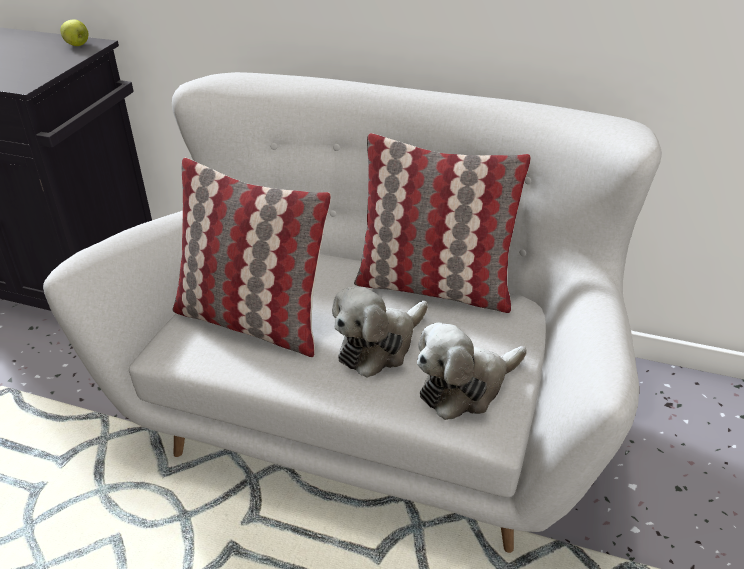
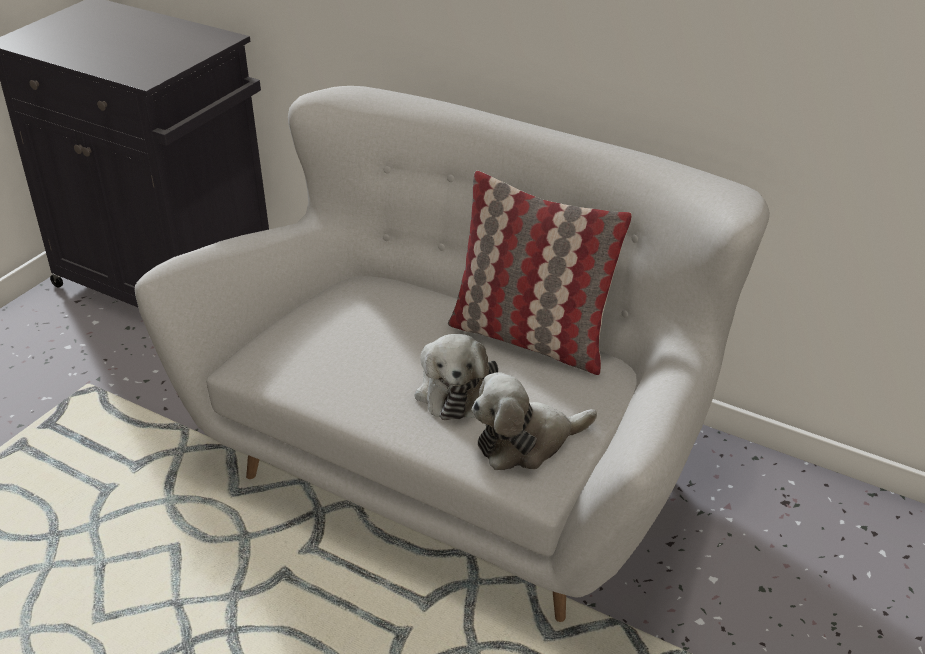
camera: 10 degrees right, 0 degrees up
apple [60,20,88,46] -> none
pillow [172,158,331,357] -> none
plush toy [332,287,428,378] -> plush toy turned 60 degrees counterclockwise [415,334,498,420]

